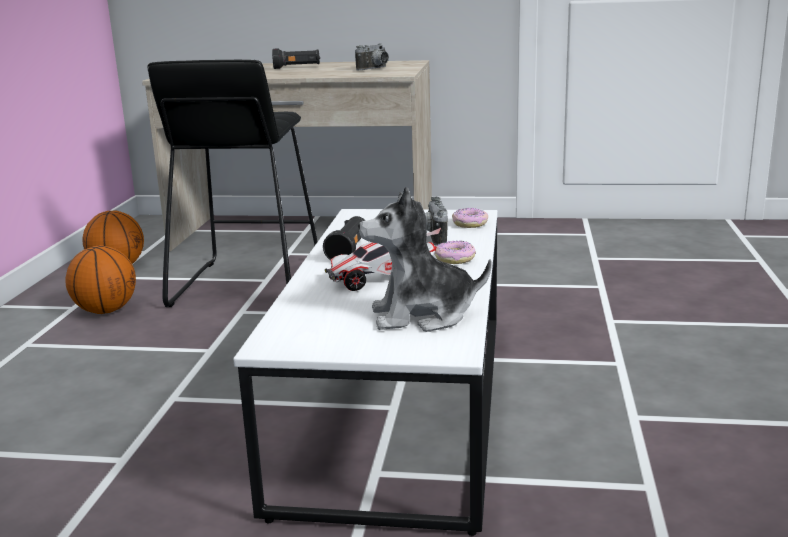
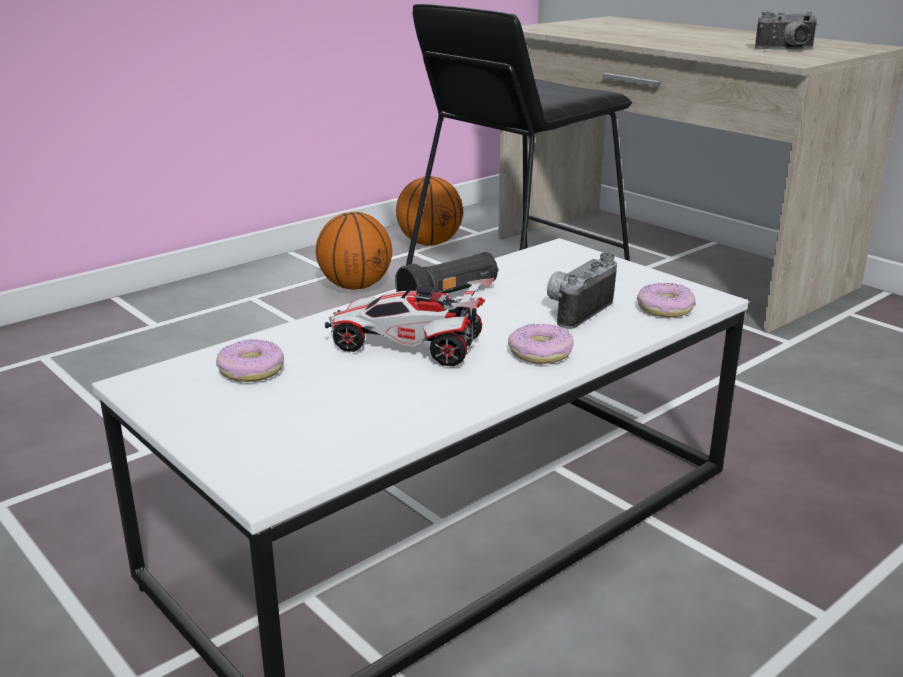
camera: 40 degrees right, 5 degrees up
black flashlight [272,49,320,69] -> none
plush toy [358,187,492,332] -> none
none -> donut [216,339,284,382]

